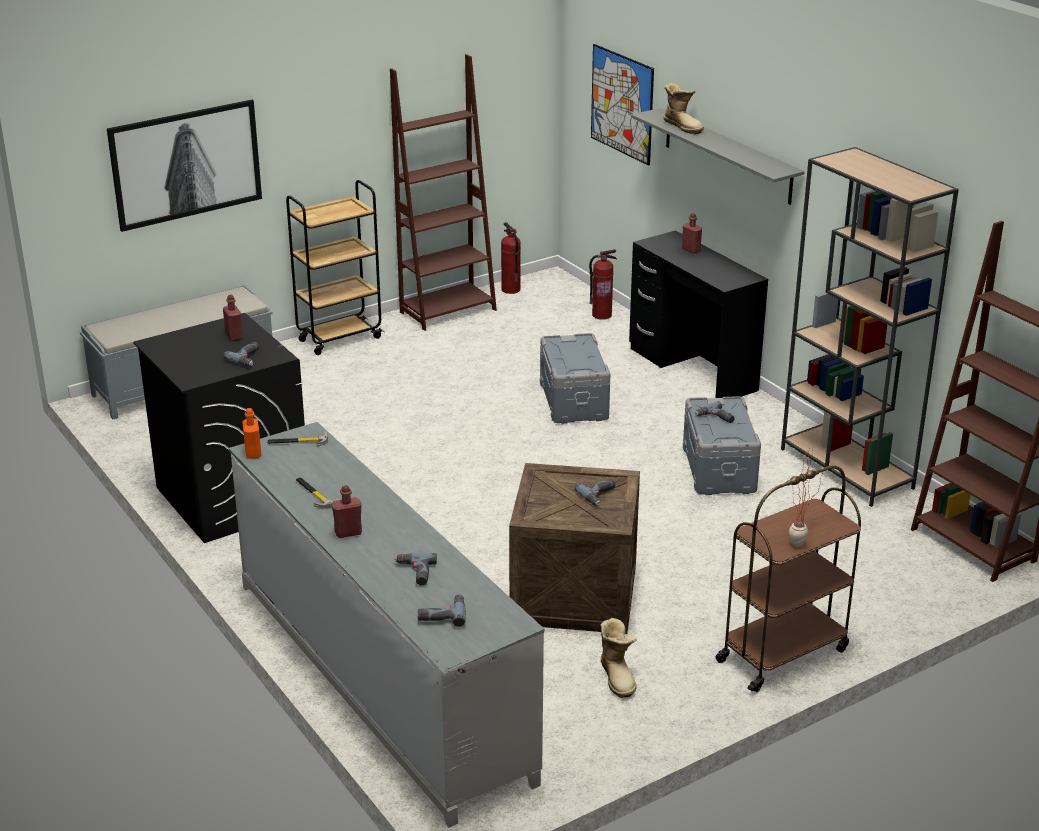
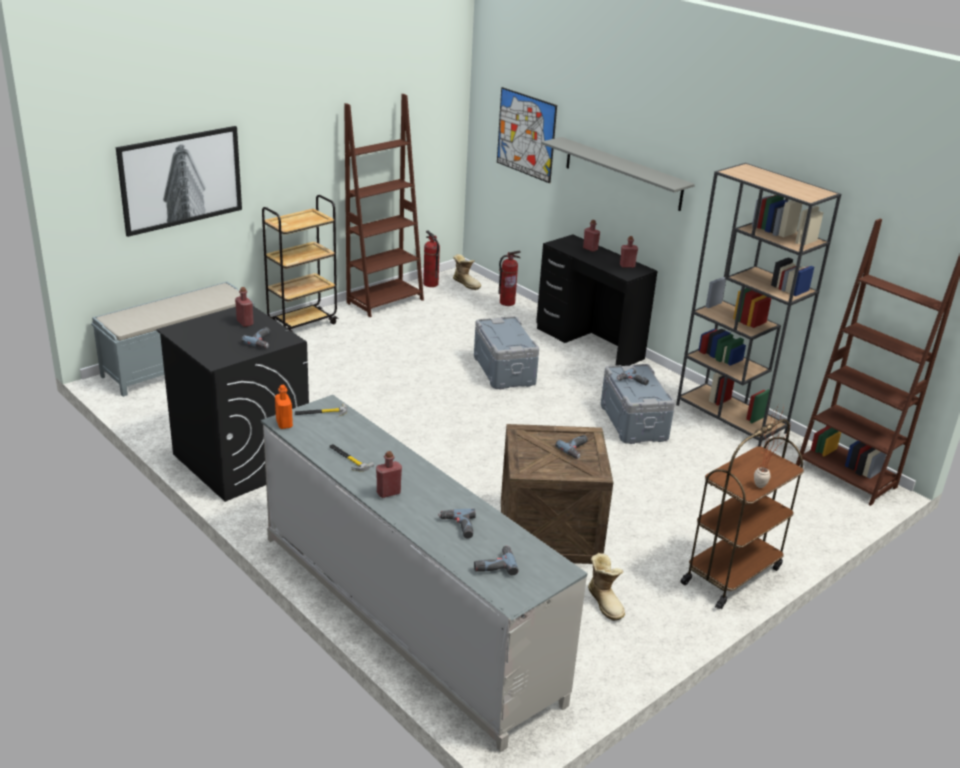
camera: 10 degrees left, 0 degrees up
boot [663,83,704,134] -> boot moved to [453,254,481,290]
none -> red bottle [620,236,638,268]

